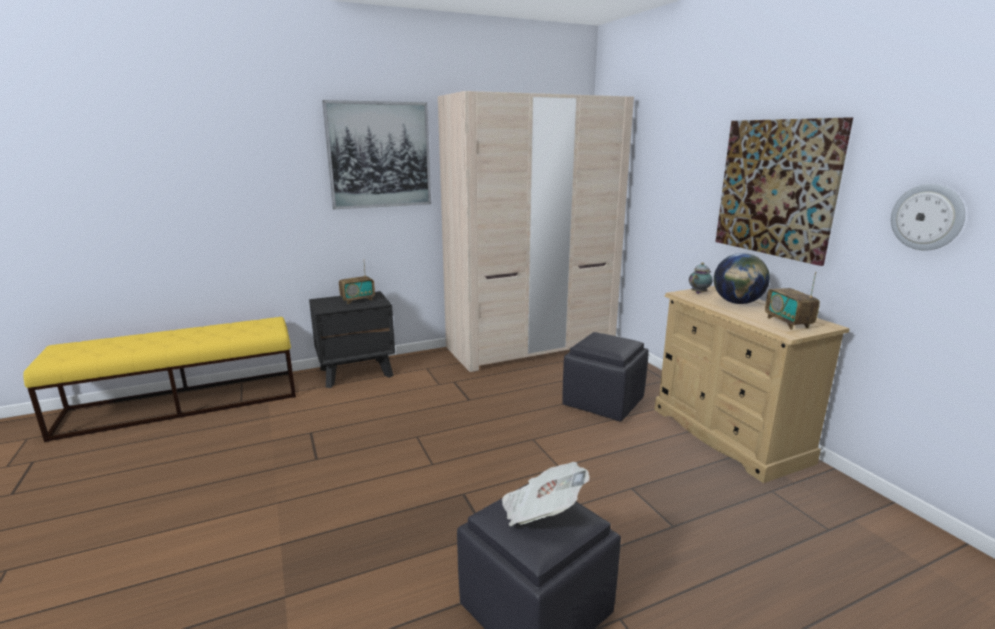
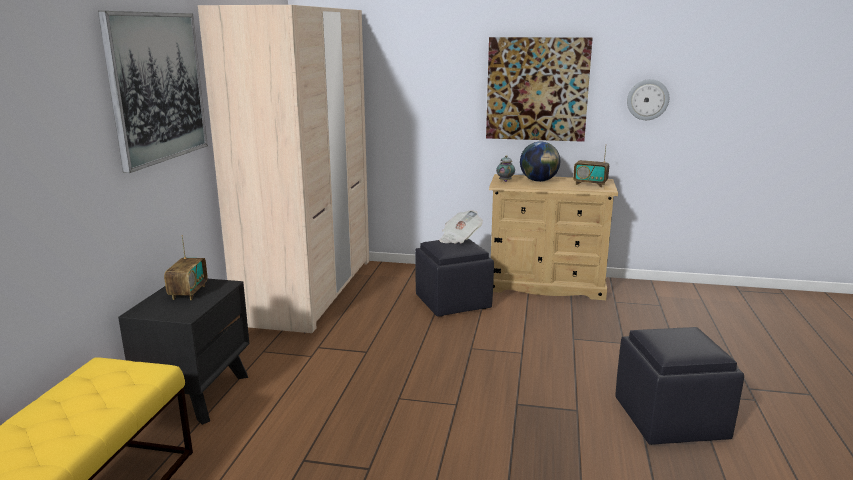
camera: 55 degrees left, 0 degrees up
newspaper [502,462,590,526] -> newspaper moved to [439,210,483,243]

